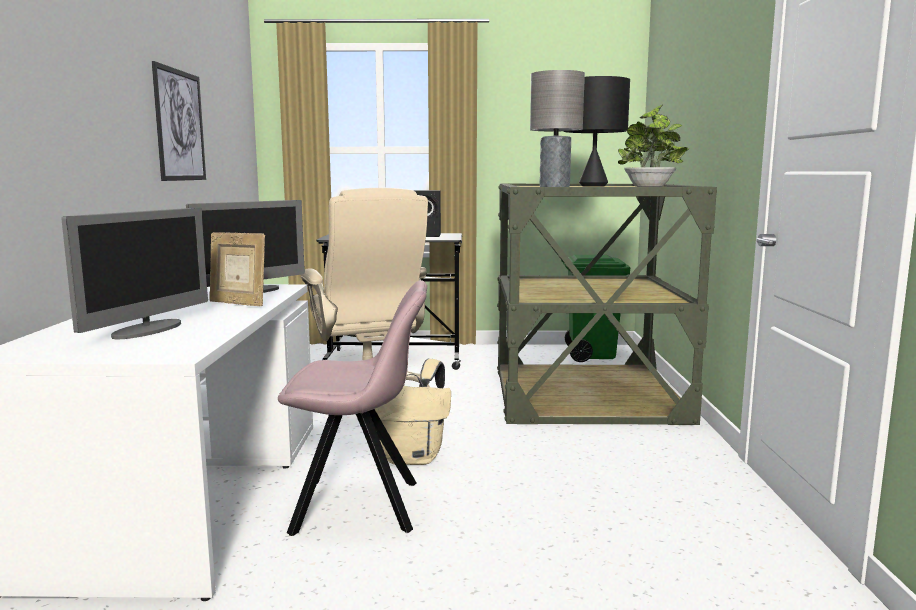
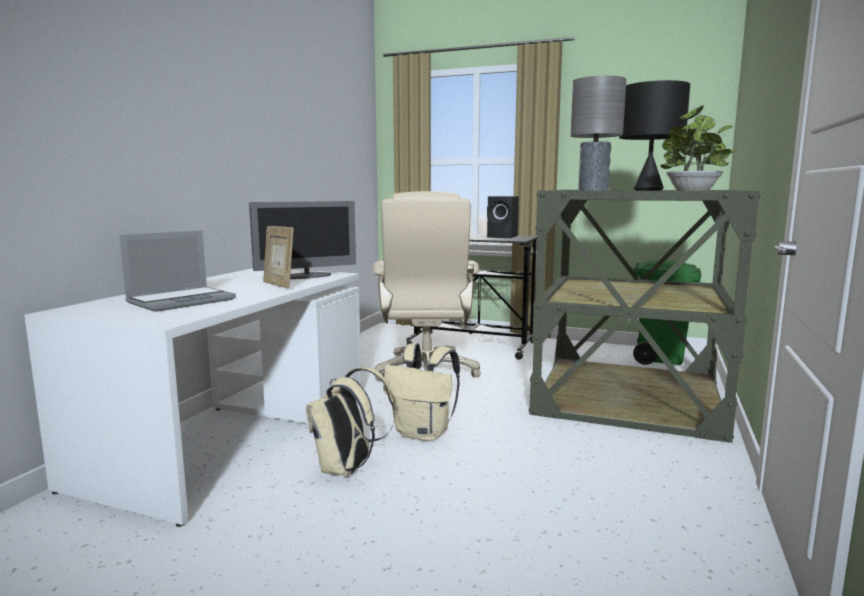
camera: 20 degrees right, 0 degrees up
monitor [61,208,208,339] -> laptop [119,230,236,312]
picture [152,61,206,181] -> none
pink chair [278,280,427,536] -> beige backpack [306,367,395,477]

